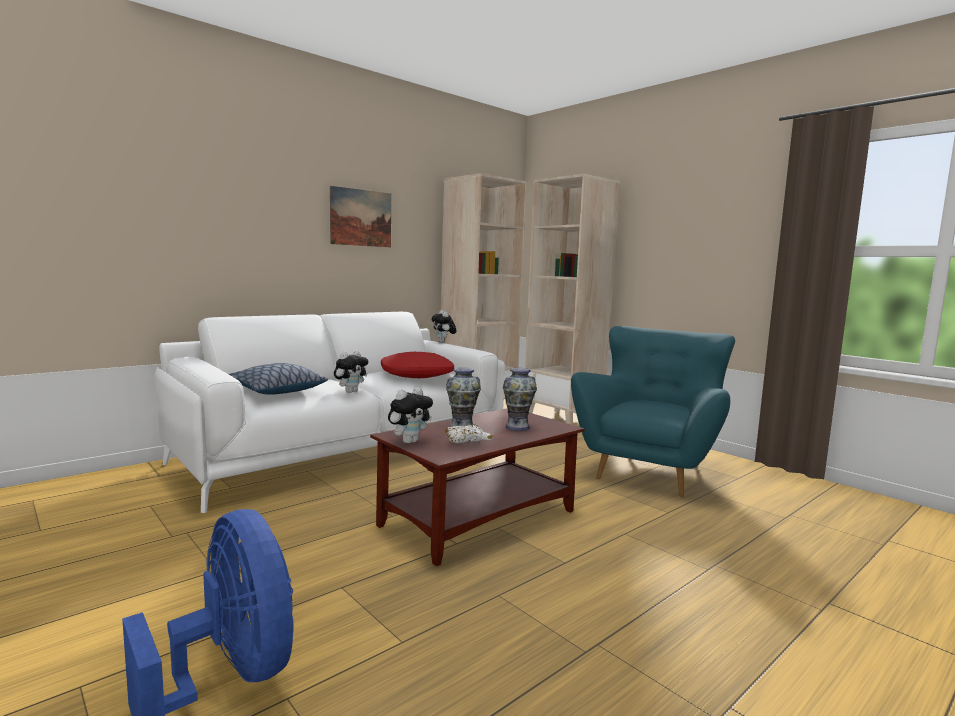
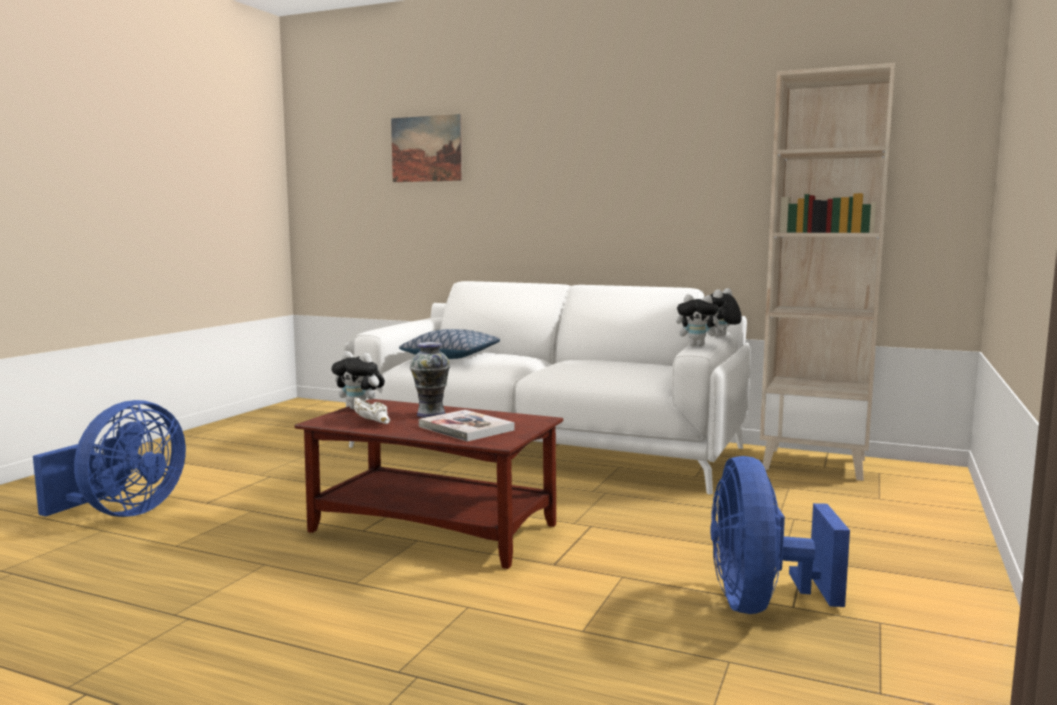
camera: 65 degrees right, 0 degrees up
picture [330,186,391,247] -> picture moved to [391,114,462,182]
plush toy [334,350,368,393] -> plush toy moved to [676,294,724,346]
red pillow [381,352,454,378] -> none
vase [503,368,537,431] -> book [419,410,515,442]
beige bookcase [525,174,620,425] -> none
turquoise armchair [571,326,735,497] -> blue fan [711,456,850,614]

